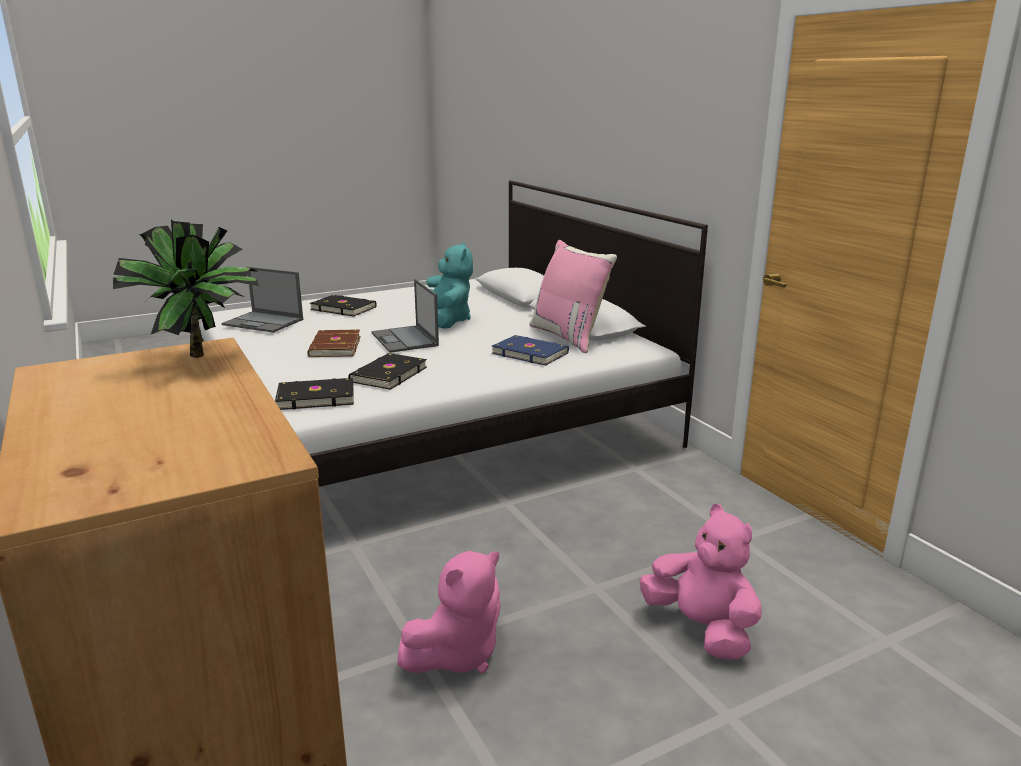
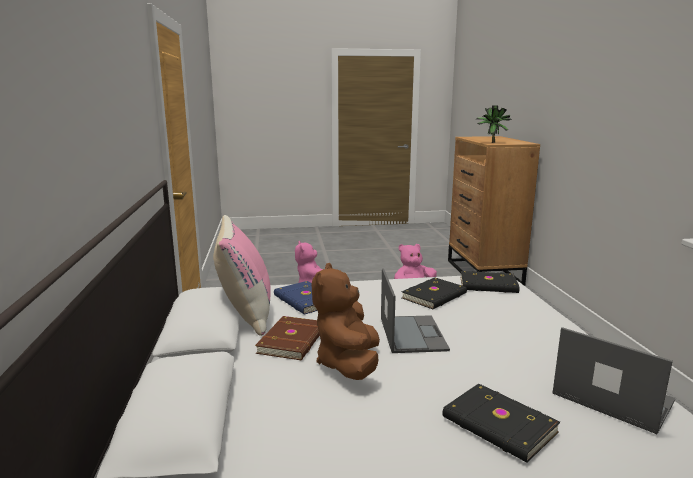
camera: 160 degrees left, 5 degrees down
brown book [307,329,361,357] -> brown book moved to [255,316,320,360]
turquoise plush toy [426,242,473,329] -> brown plush toy [311,263,380,380]

